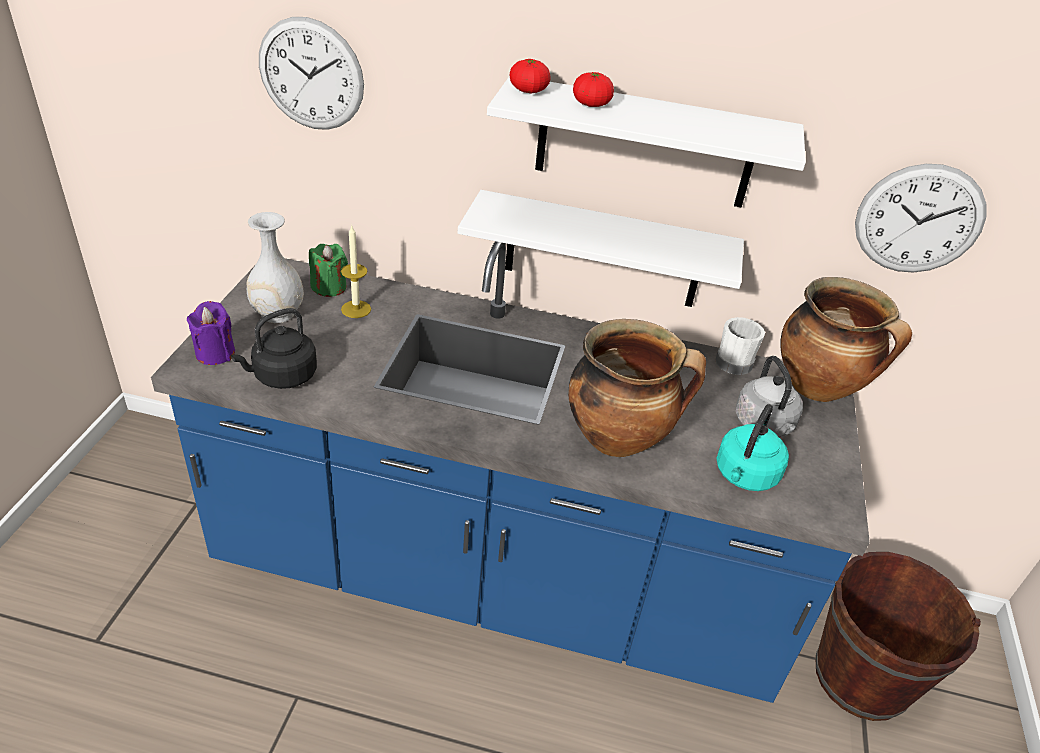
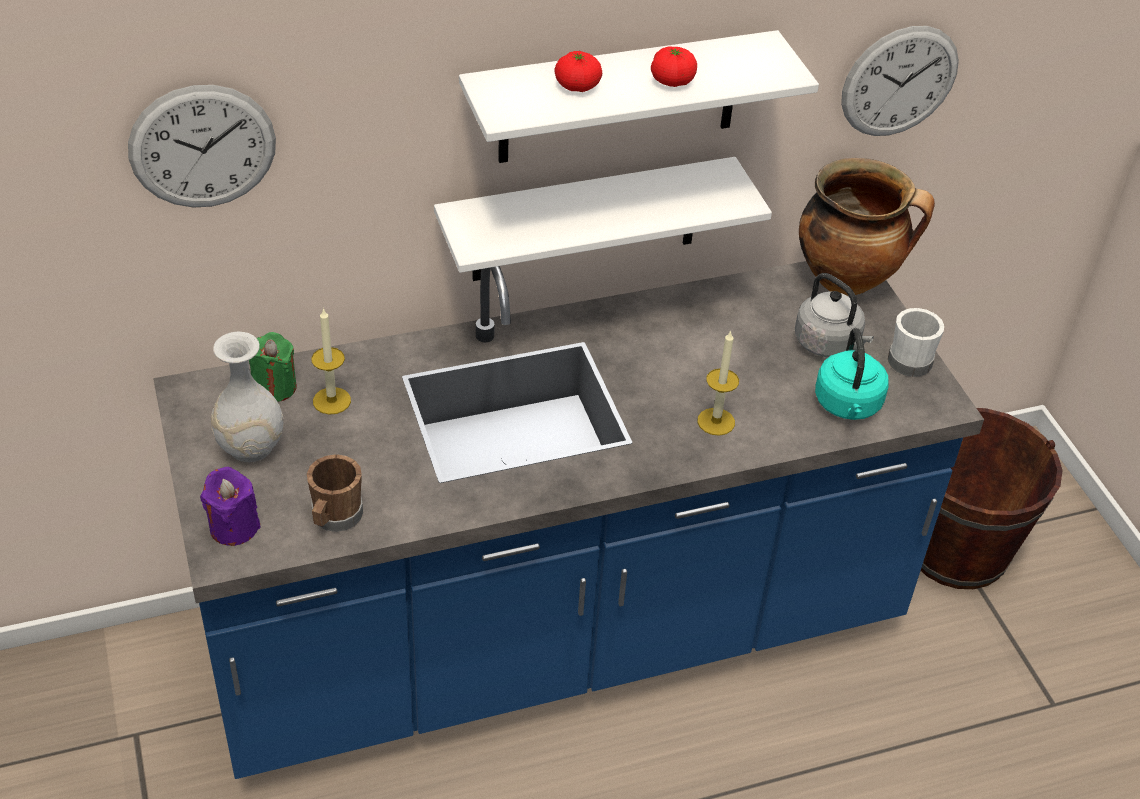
camera: 30 degrees left, 5 degrees up
black kettle [231,308,317,389] -> brown mug [307,454,363,532]
tomato [510,59,551,93] -> tomato moved to [651,46,697,87]
cooking pot [568,319,706,457] -> candle [697,330,739,436]
white mug [715,317,765,375] -> white mug moved to [888,308,944,377]

